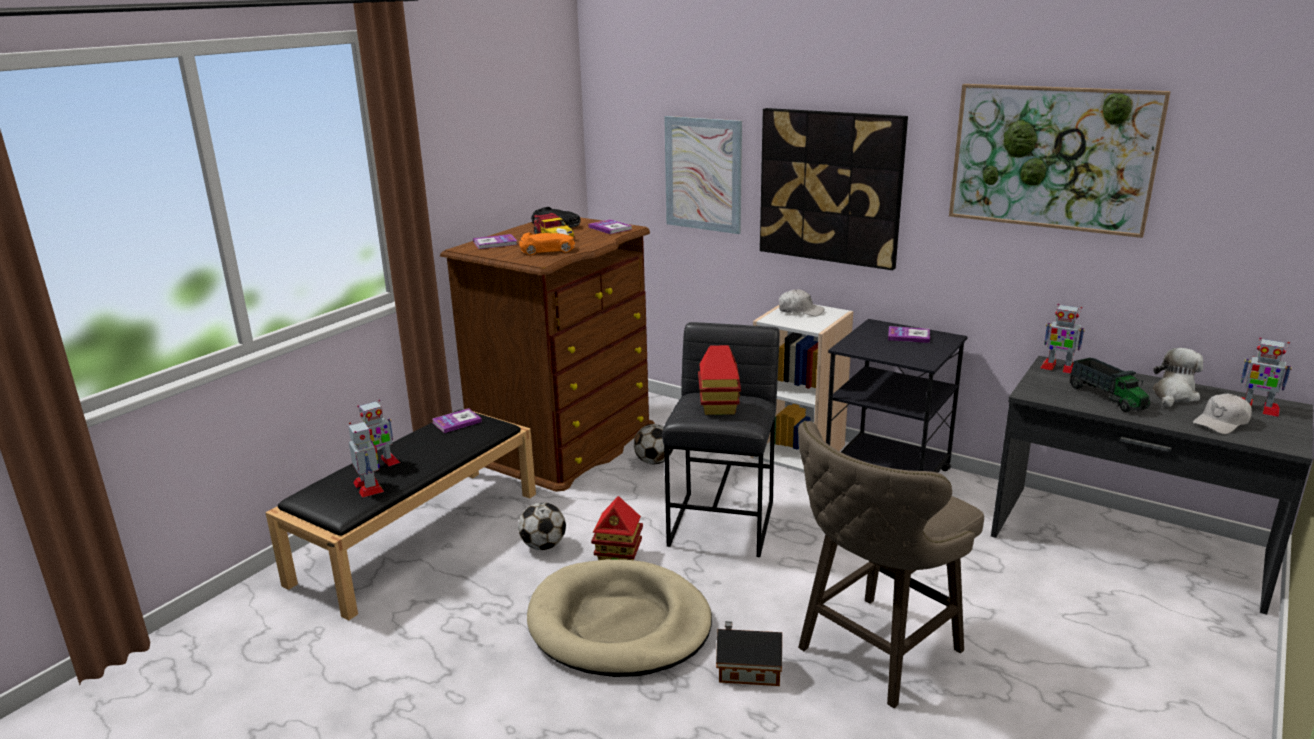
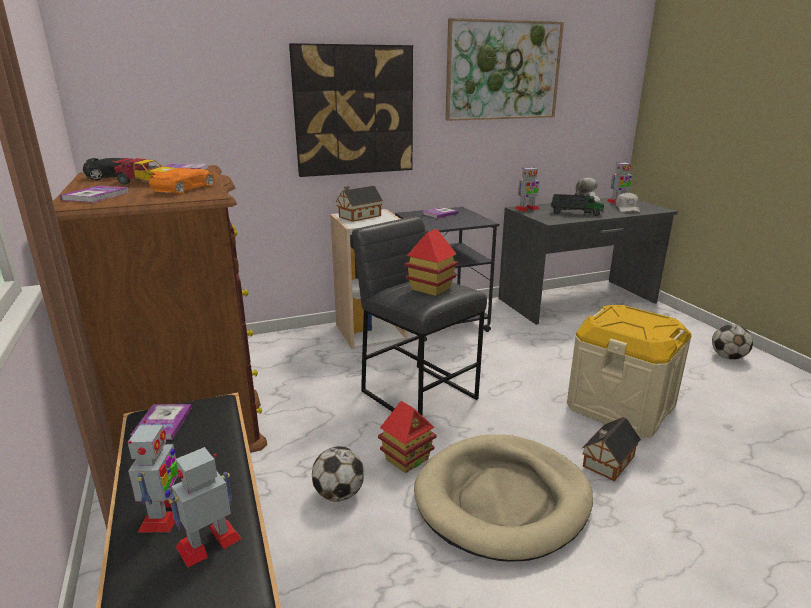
camera: 55 degrees left, 0 degrees up
toy robot [348,422,384,498] -> toy robot turned 45 degrees counterclockwise [168,447,242,567]
football [634,424,673,464] -> football moved to [712,324,753,360]
picture [664,116,742,234] -> none
white cap [779,289,824,316] -> toy house [336,186,383,222]
beige stool [798,421,984,708] -> beige storage box [567,305,692,438]

